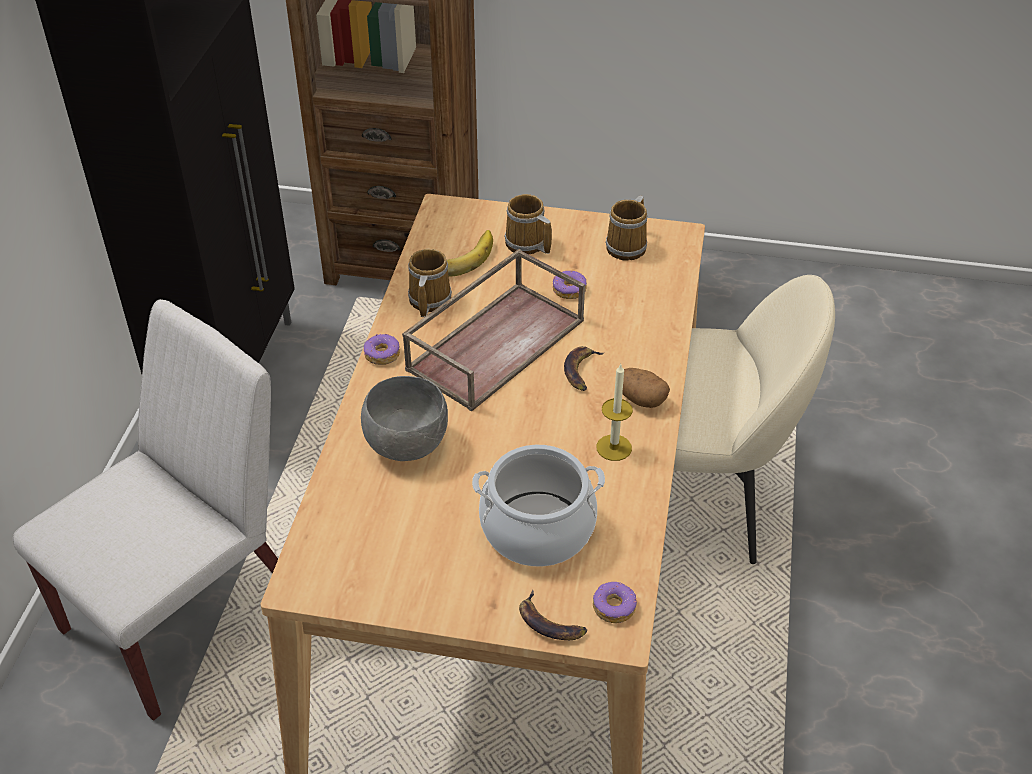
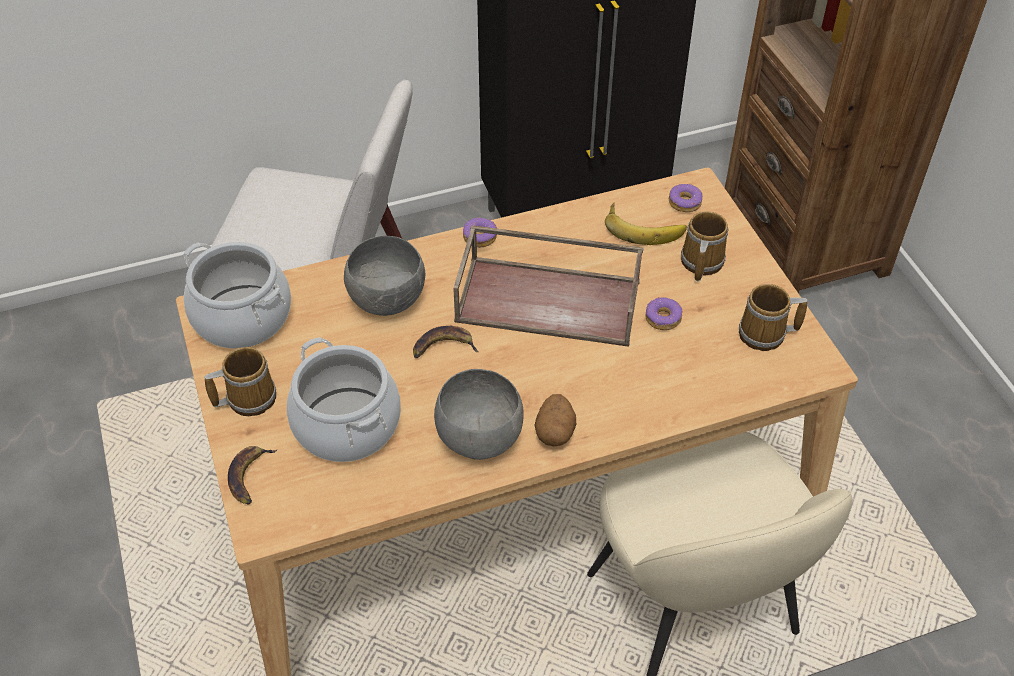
camera: 60 degrees right, 5 degrees up
mug [408,249,452,317] -> mug moved to [204,347,276,416]
banana [564,346,605,391] -> banana moved to [413,326,478,358]
donut [593,582,637,623] -> donut moved to [669,184,702,212]
candle [596,363,633,461] -> grey bowl [434,369,524,460]
none -> cooking pot [183,242,291,349]

